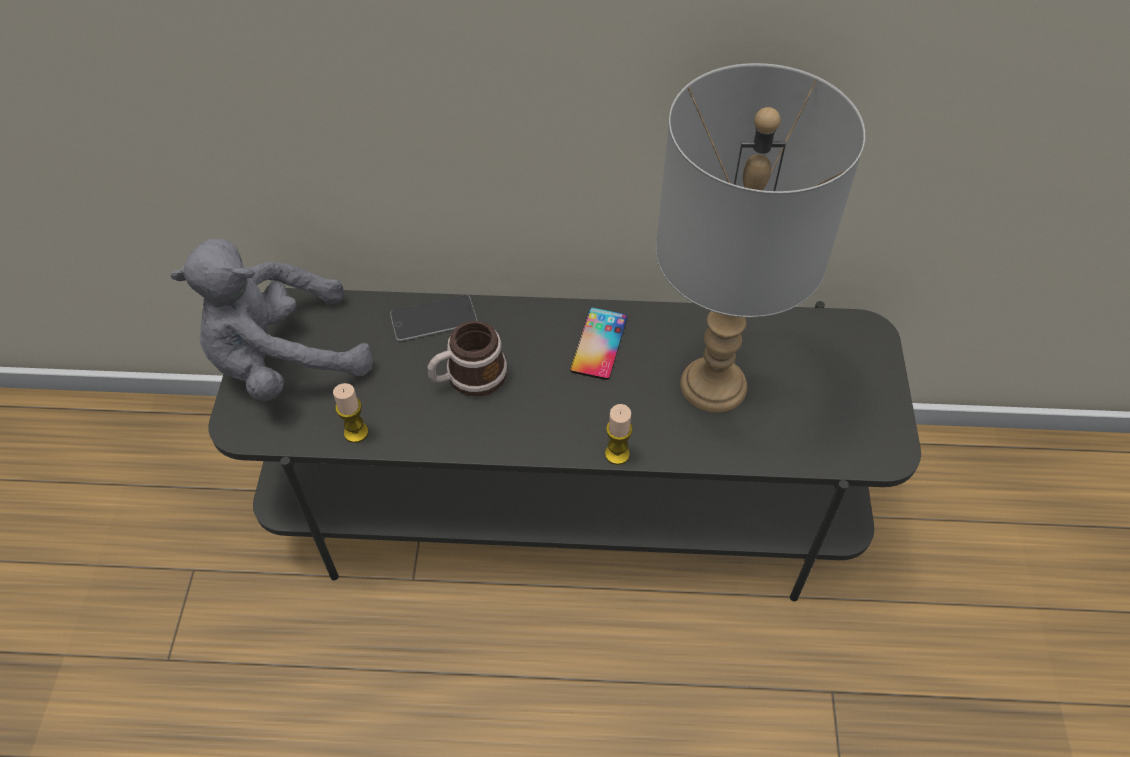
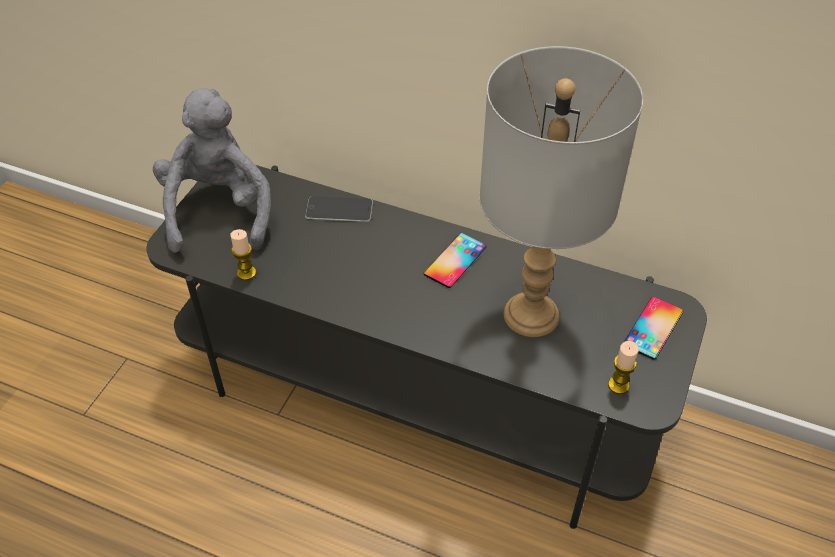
camera: 20 degrees right, 5 degrees down
grey plush toy [171,239,374,401] -> grey plush toy turned 90 degrees clockwise [153,88,271,253]
mug [427,321,507,397] -> none
candle [605,404,633,465] -> candle moved to [608,341,639,394]
none -> phone [624,297,683,360]

